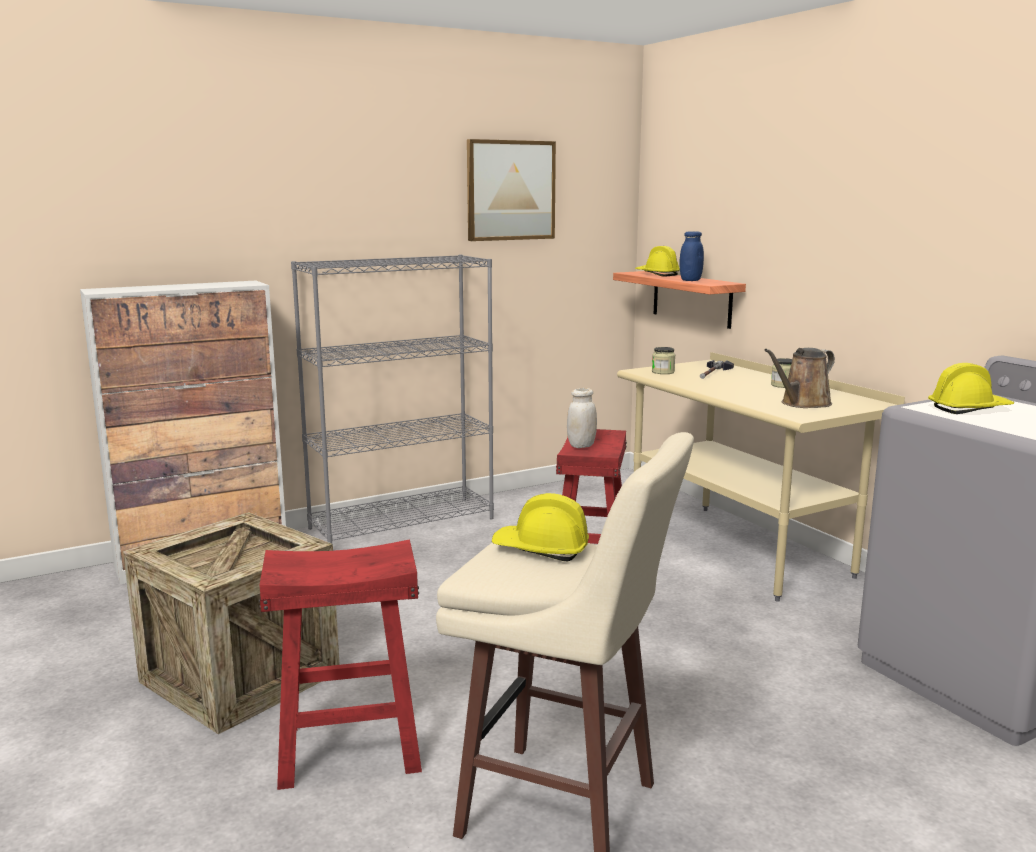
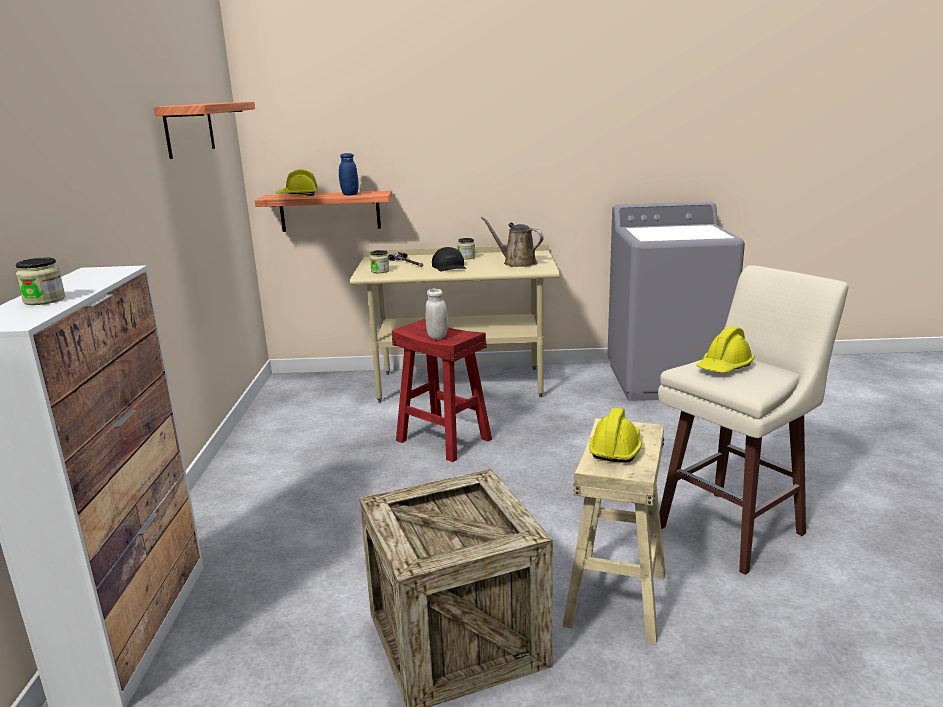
camera: 60 degrees left, 5 degrees up
red stool [259,539,422,790] -> beige stool [562,418,665,644]
grey bookcase [291,254,494,544] -> none
picture [467,139,556,241] -> shelf [153,102,255,159]
brown watering can [764,348,835,408] -> brown watering can turned 135 degrees clockwise [481,217,544,267]
yellow hard hat [928,363,1014,414] -> yellow hard hat moved to [589,408,642,463]
none -> jar [16,258,66,305]
none -> black cap [432,247,466,272]

